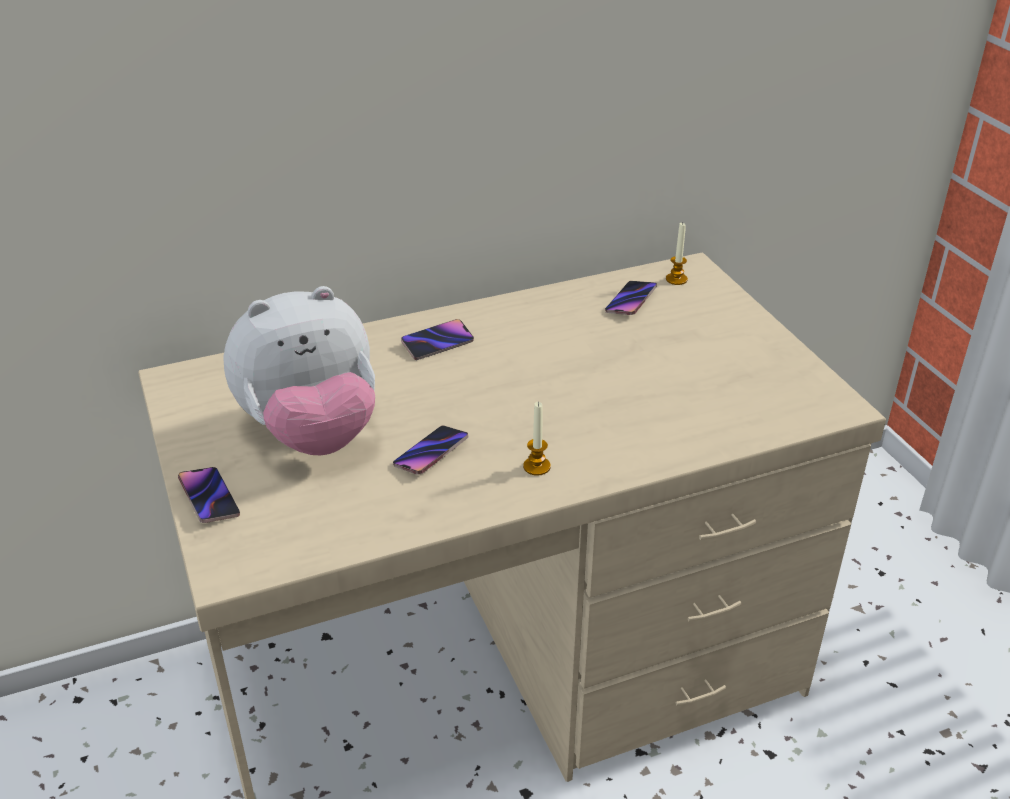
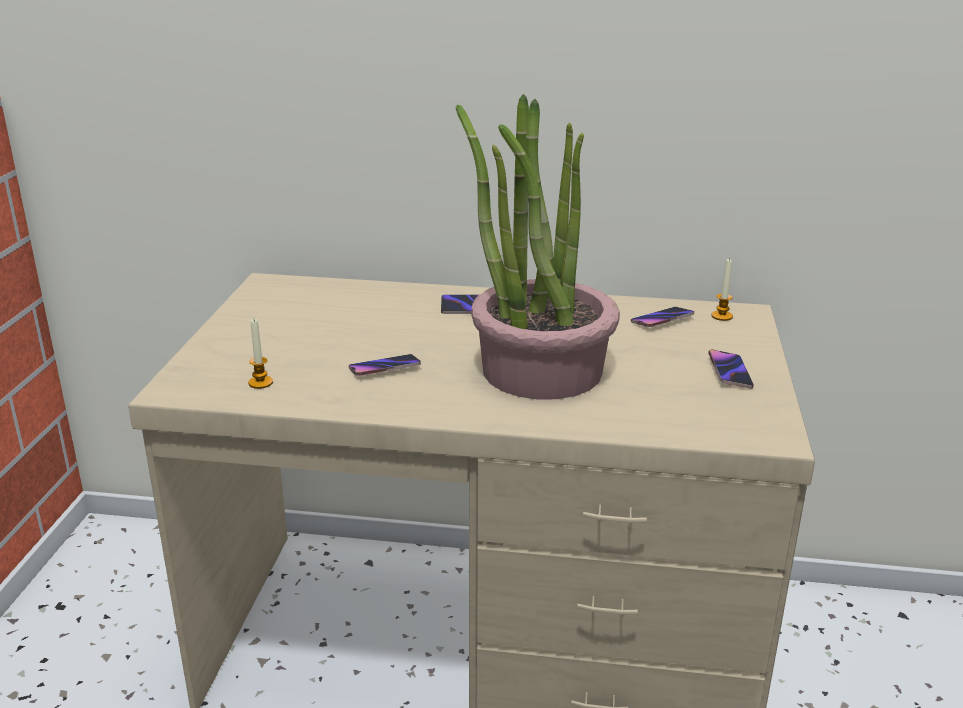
camera: 30 degrees right, 10 degrees down
phone [178,467,240,523] -> phone moved to [708,349,754,389]
plush toy [223,286,375,455] -> none
candle [523,402,551,476] -> candle moved to [248,318,273,389]
none -> potted plant [456,94,620,400]

